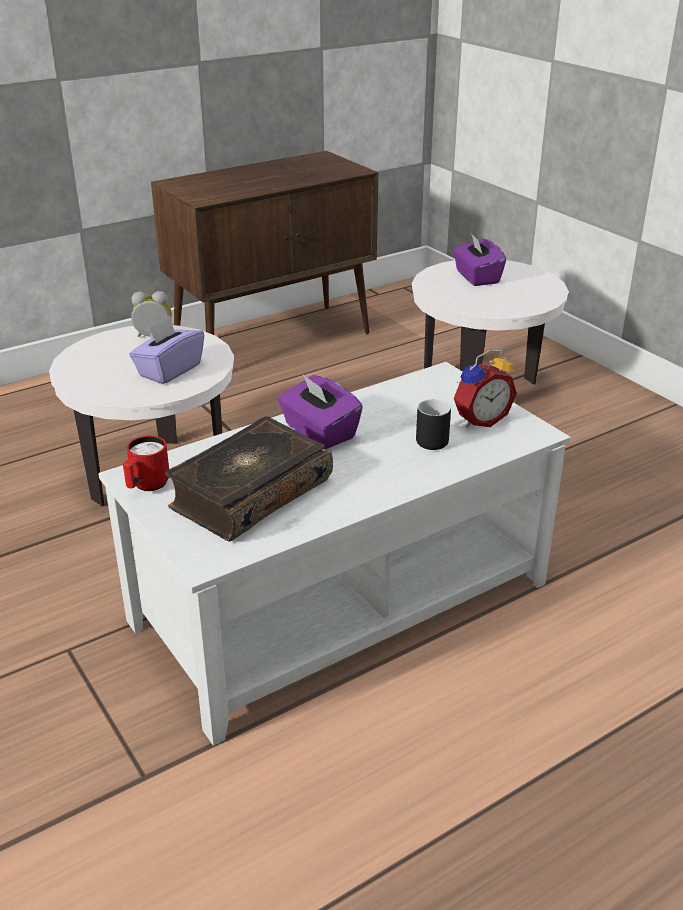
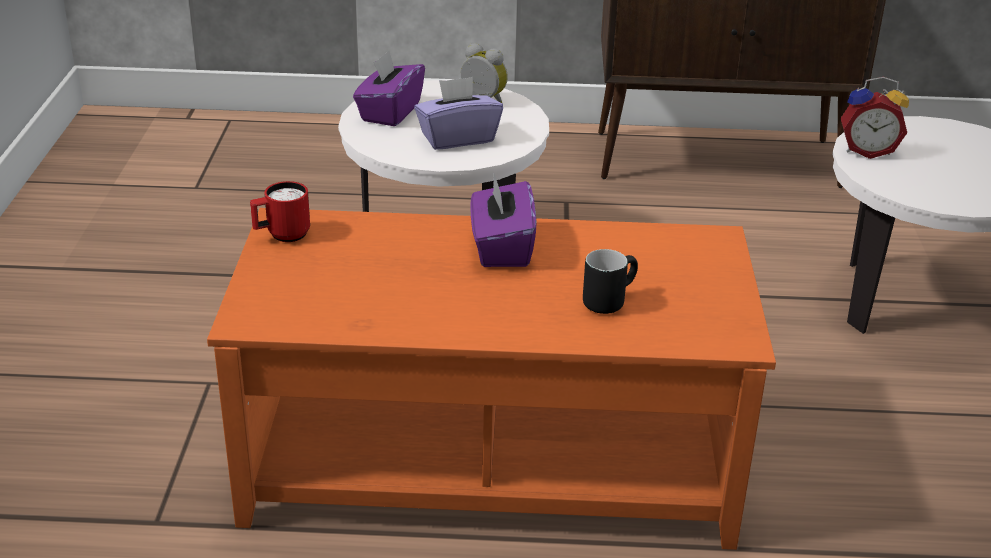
camera: 35 degrees right, 0 degrees up
white coffee table [98,362,571,746] -> orange coffee table [207,208,776,550]
book [165,416,333,542] -> none
purple tissue box [453,233,506,286] -> purple tissue box moved to [353,50,425,126]
alarm clock [454,349,517,428] -> alarm clock moved to [841,77,909,159]

